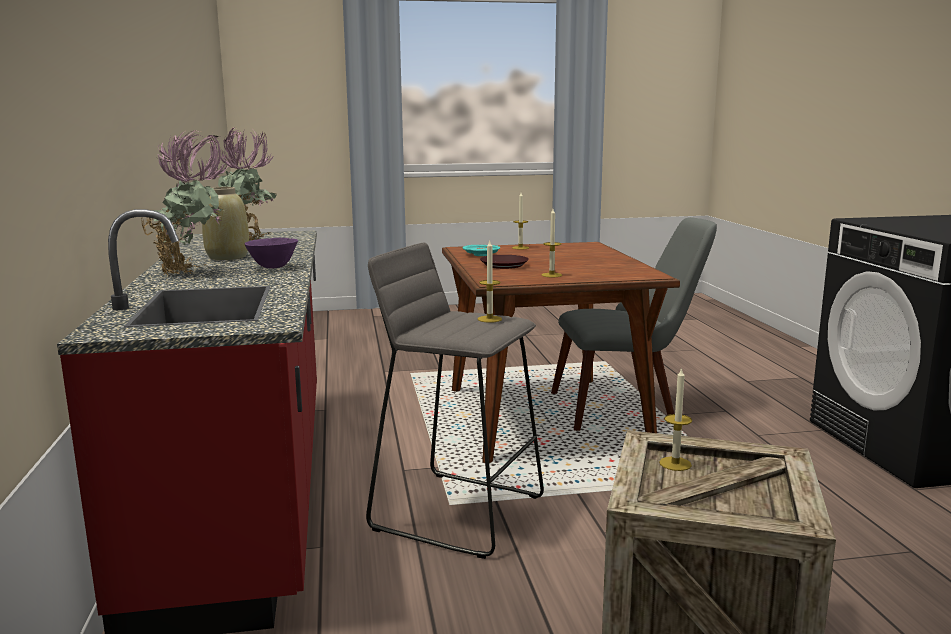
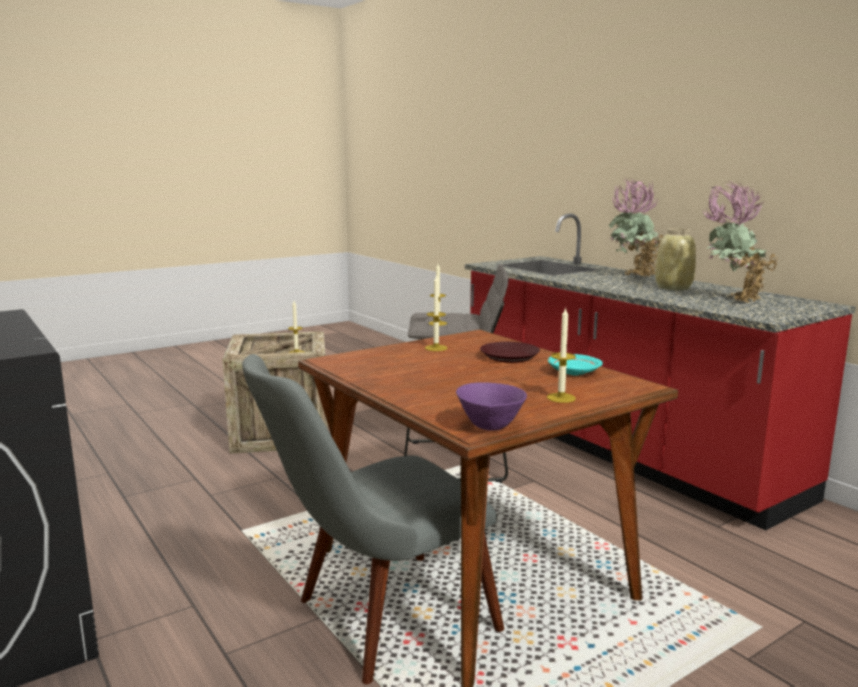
camera: 155 degrees right, 0 degrees up
purple bowl [245,238,298,269] -> purple bowl moved to [456,382,527,431]

